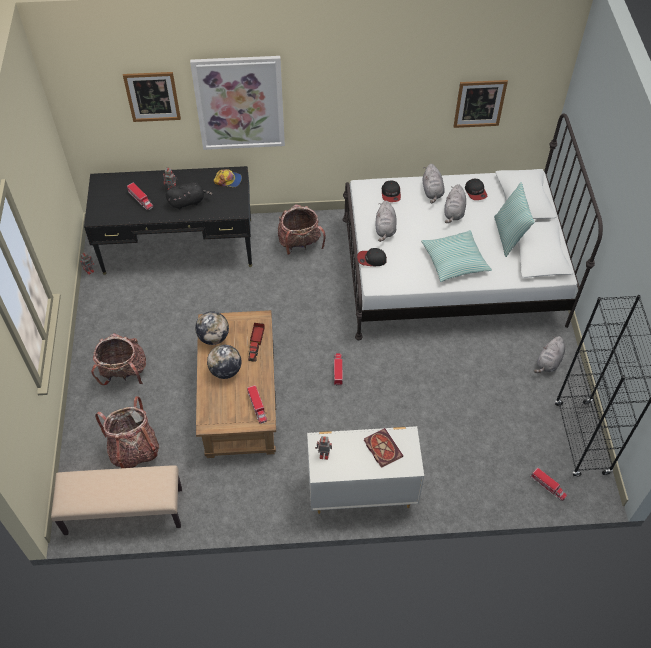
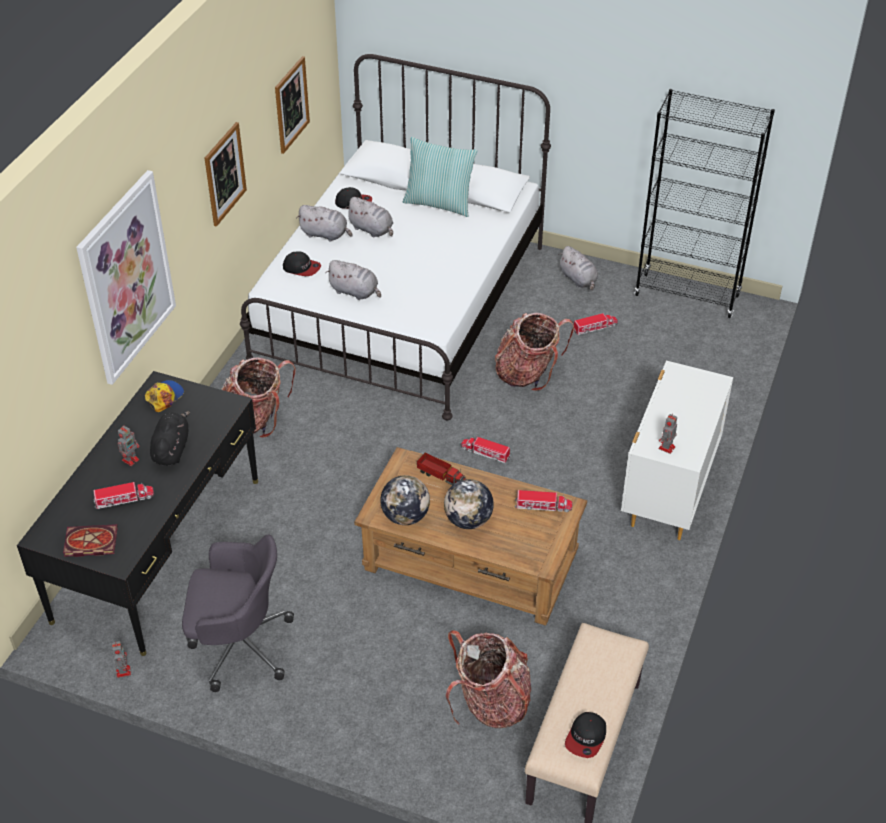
camera: 65 degrees left, 10 degrees down
backpack [91,333,146,385] -> backpack moved to [495,313,574,391]
picture [123,72,181,122] -> picture moved to [205,122,247,227]
cap [357,248,387,266] -> cap moved to [565,712,606,758]
book [364,428,403,468] -> book moved to [63,524,118,557]
pillow [421,230,492,282] -> none
toy truck [530,468,567,501] -> toy truck moved to [574,313,618,335]
none -> grey office chair [182,534,294,692]

